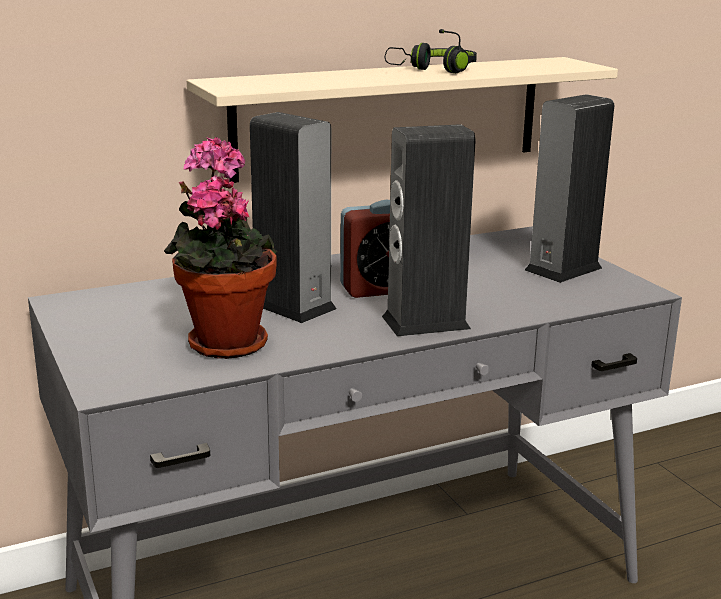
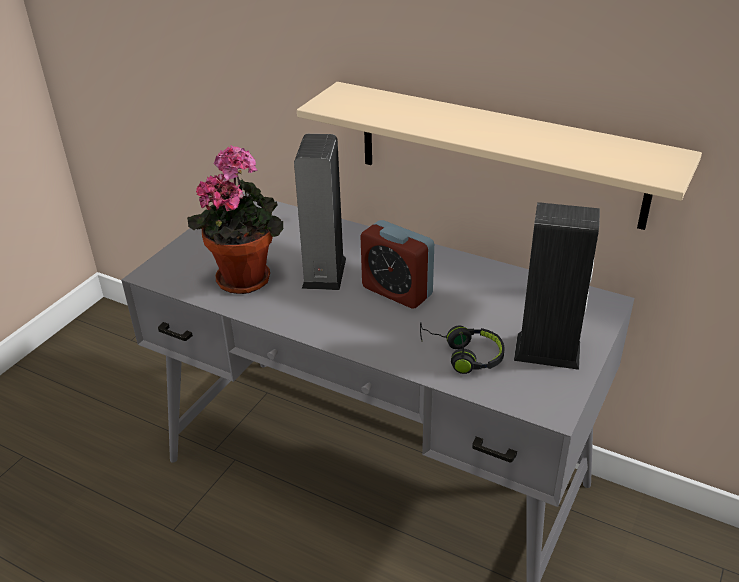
camera: 55 degrees right, 15 degrees up
speaker [382,124,476,336] -> none
black headphones [385,29,477,73] -> black headphones moved to [420,323,505,374]

